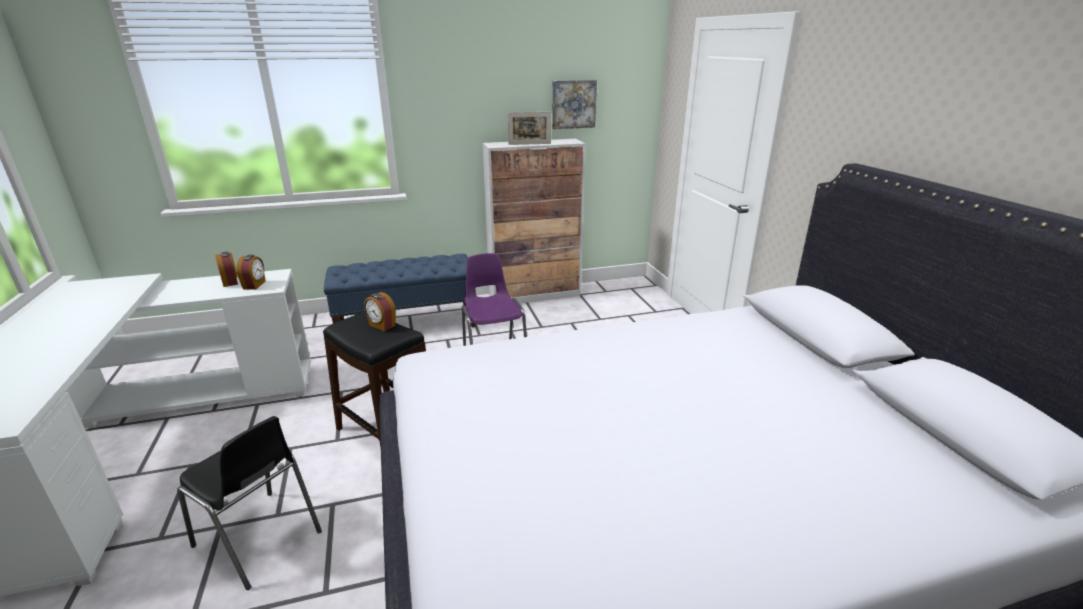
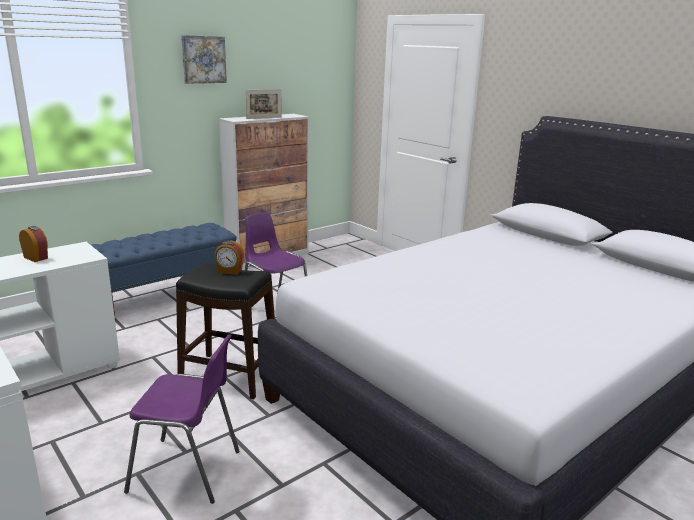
camera: 25 degrees left, 5 degrees down
black chair [177,416,322,590] -> purple chair [124,335,240,504]
alarm clock [236,255,266,290] -> none
picture [552,80,597,129] -> picture moved to [181,35,227,84]

